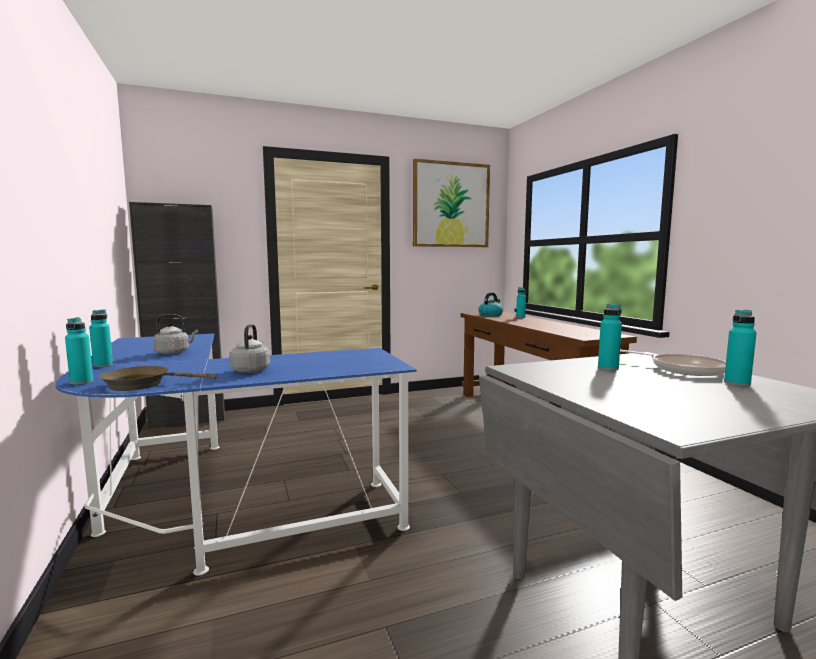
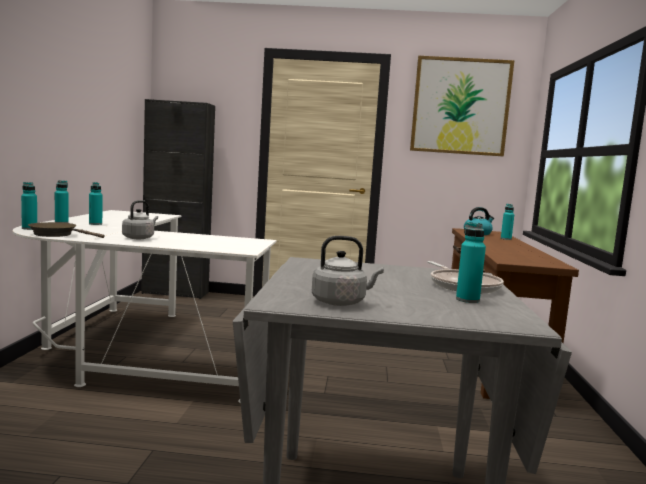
camera: 25 degrees right, 0 degrees up
blue desk [55,333,417,576] -> white desk [13,210,277,403]
grey kettle [153,314,198,354] -> grey kettle moved to [312,236,384,306]
turquoise bottle [598,304,622,371] -> turquoise bottle moved to [89,182,103,225]

